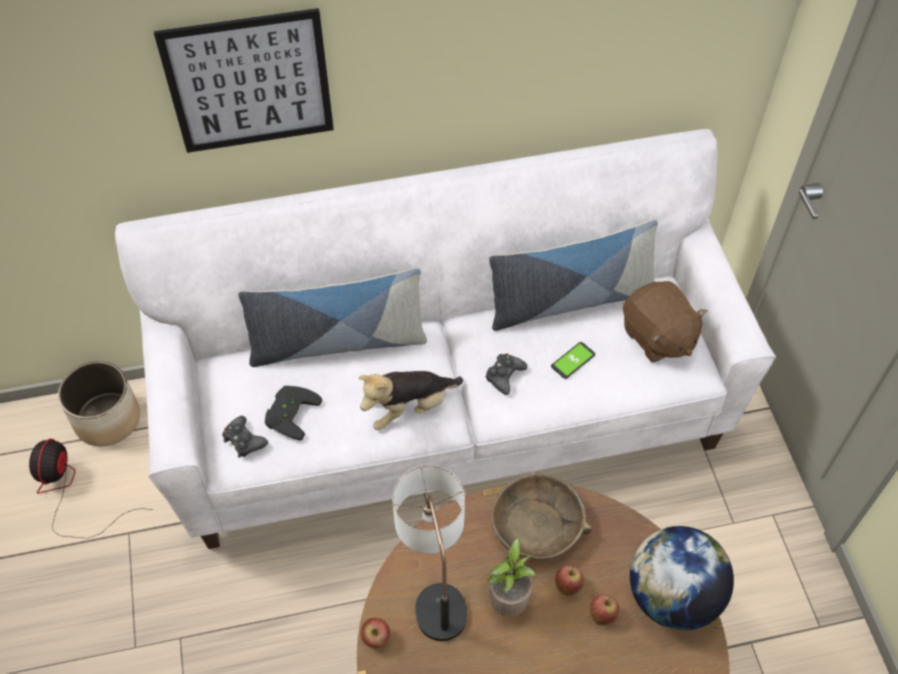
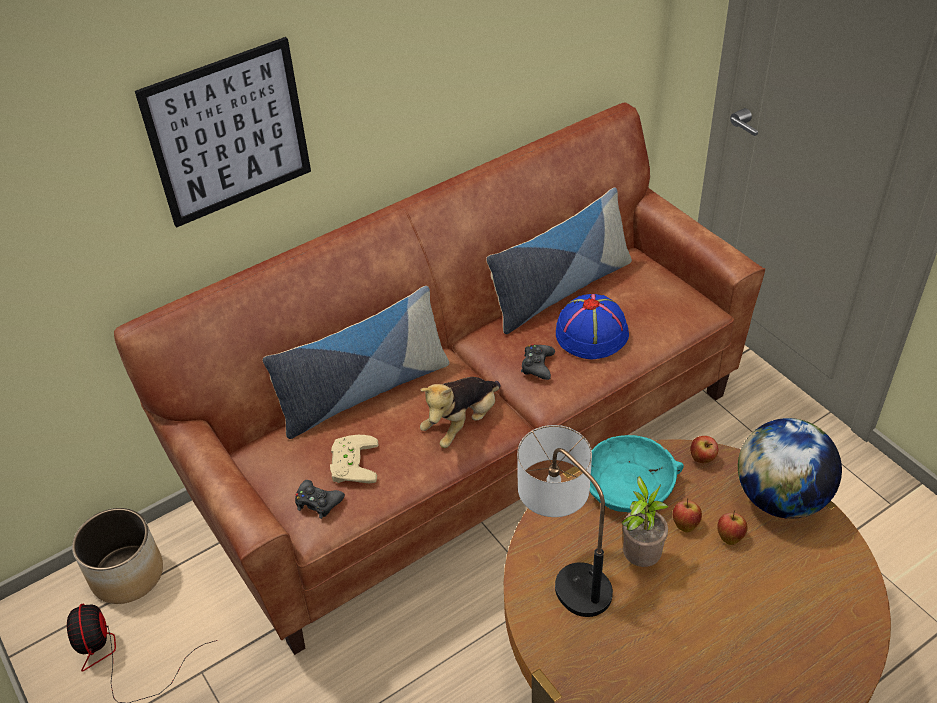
camera: 20 degrees left, 10 degrees down
white sofa [115,129,776,549] -> brown sofa [114,102,765,655]
black game controller [265,386,322,441] -> beige game controller [330,435,379,484]
apple [361,618,390,648] -> apple moved to [690,436,718,463]
brown bowl [491,474,592,560] -> turquoise bowl [590,435,684,513]
phone [551,342,595,379] -> blue hat [556,294,629,359]
brown plush toy [623,281,707,363] -> none

